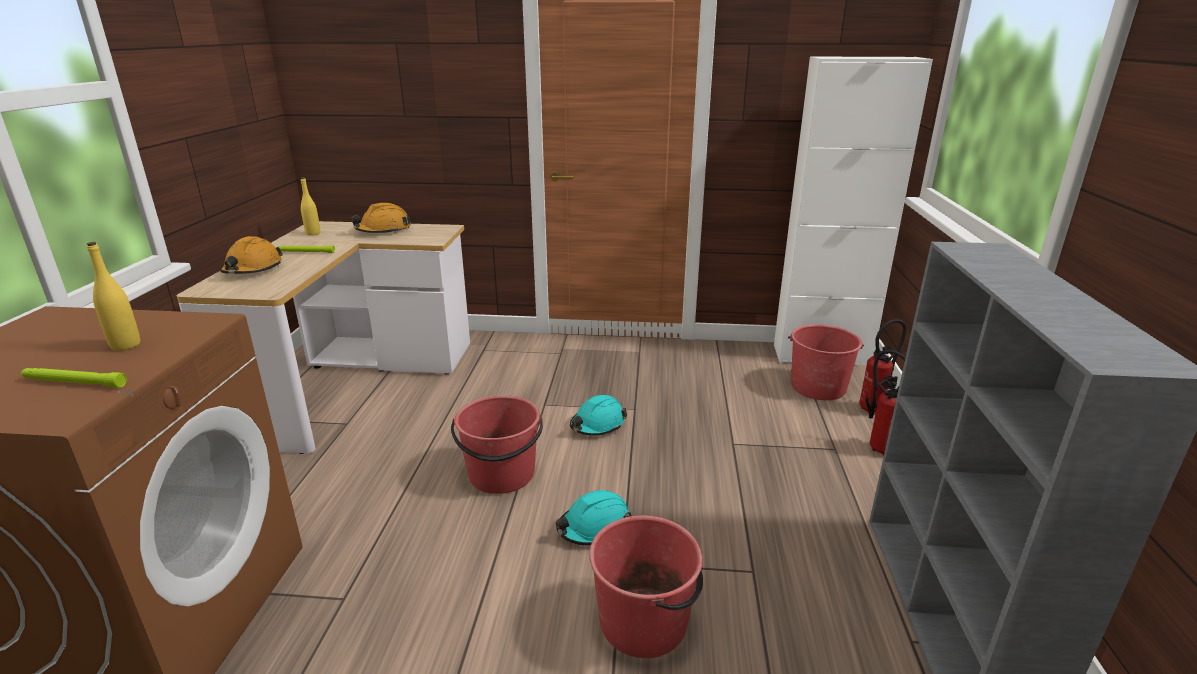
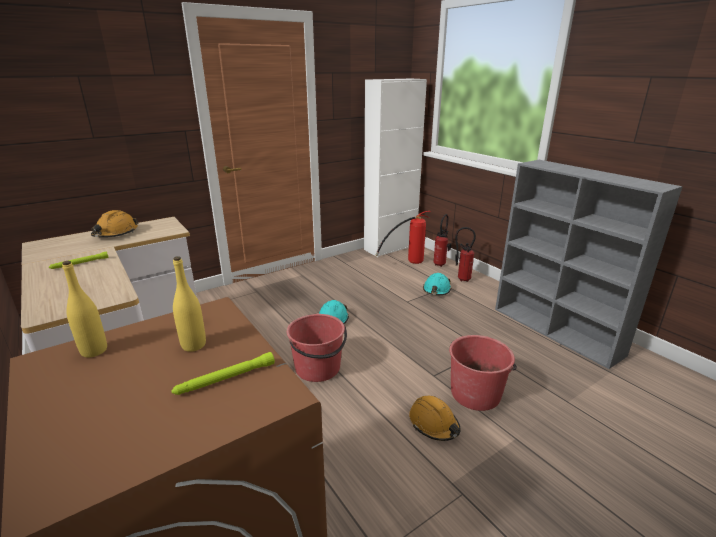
camera: 40 degrees left, 0 degrees up
orange hard hat [220,236,283,274] -> orange hard hat moved to [409,396,461,441]
yellow bottle [301,177,320,236] -> yellow bottle moved to [62,261,107,358]
turquoise hard hat [556,490,631,545] -> turquoise hard hat moved to [423,273,451,295]
red bucket [788,324,864,400] -> fire extinguisher [376,211,431,264]

